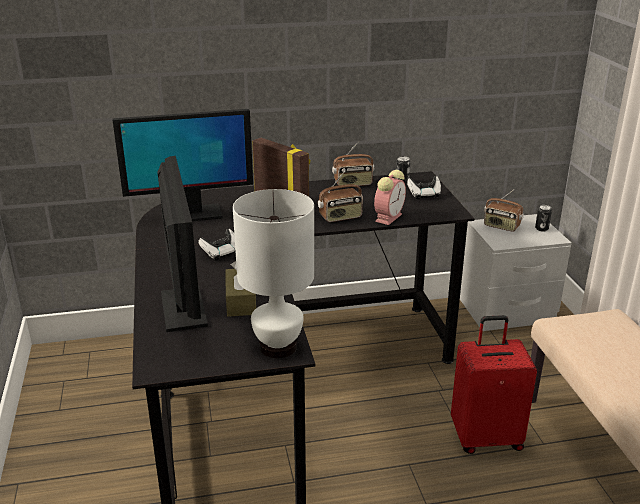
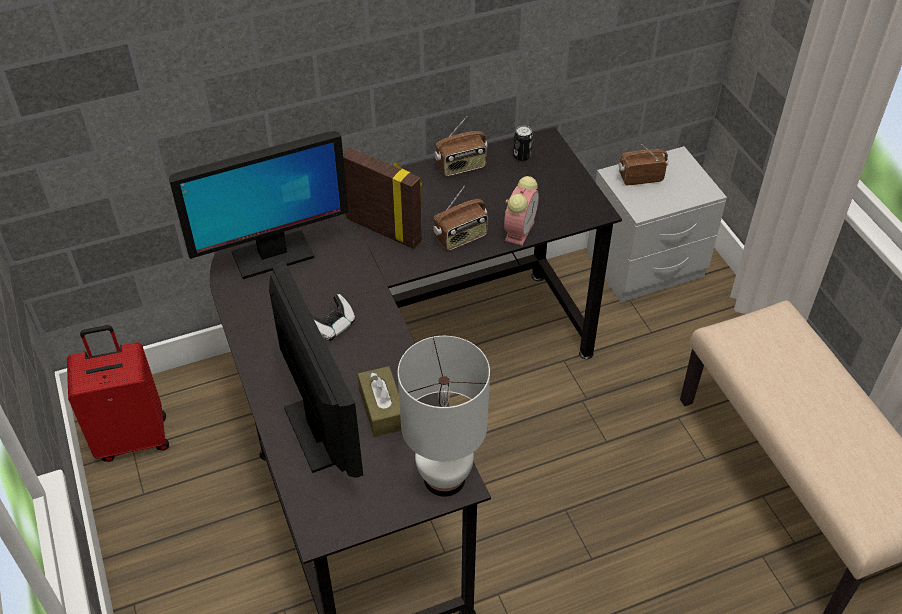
camera: 10 degrees left, 20 degrees up
game controller [407,176,441,199] -> none
red suitcase [451,315,537,454] -> red suitcase moved to [67,325,169,462]
radio [484,190,524,232] -> radio turned 150 degrees clockwise [619,144,668,185]
can [535,205,552,231] -> none

